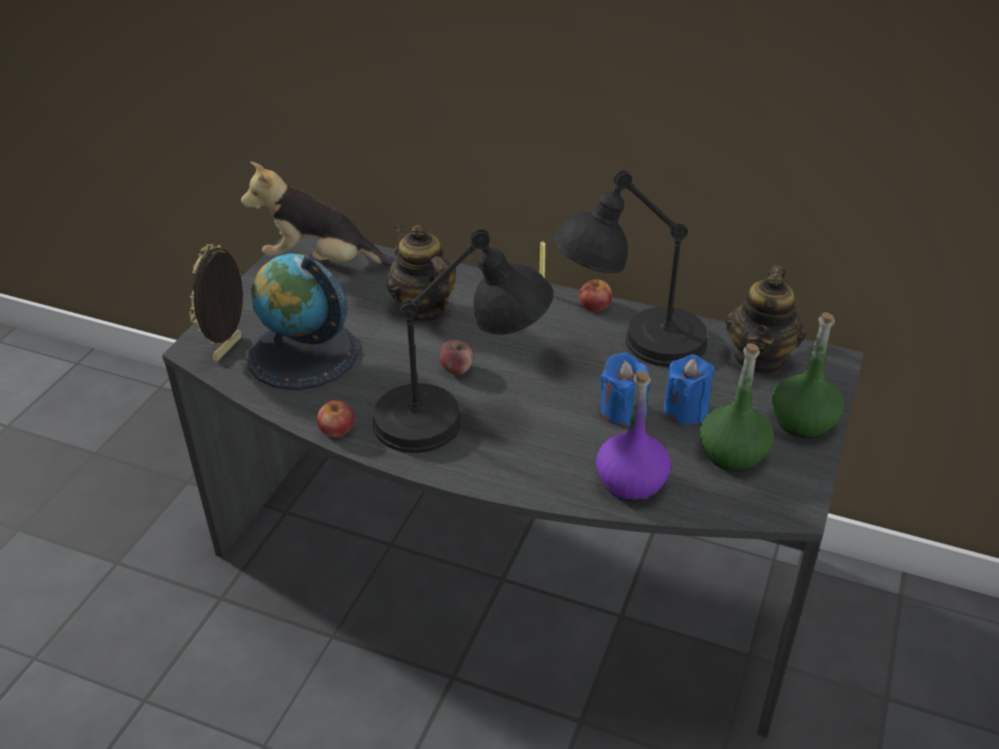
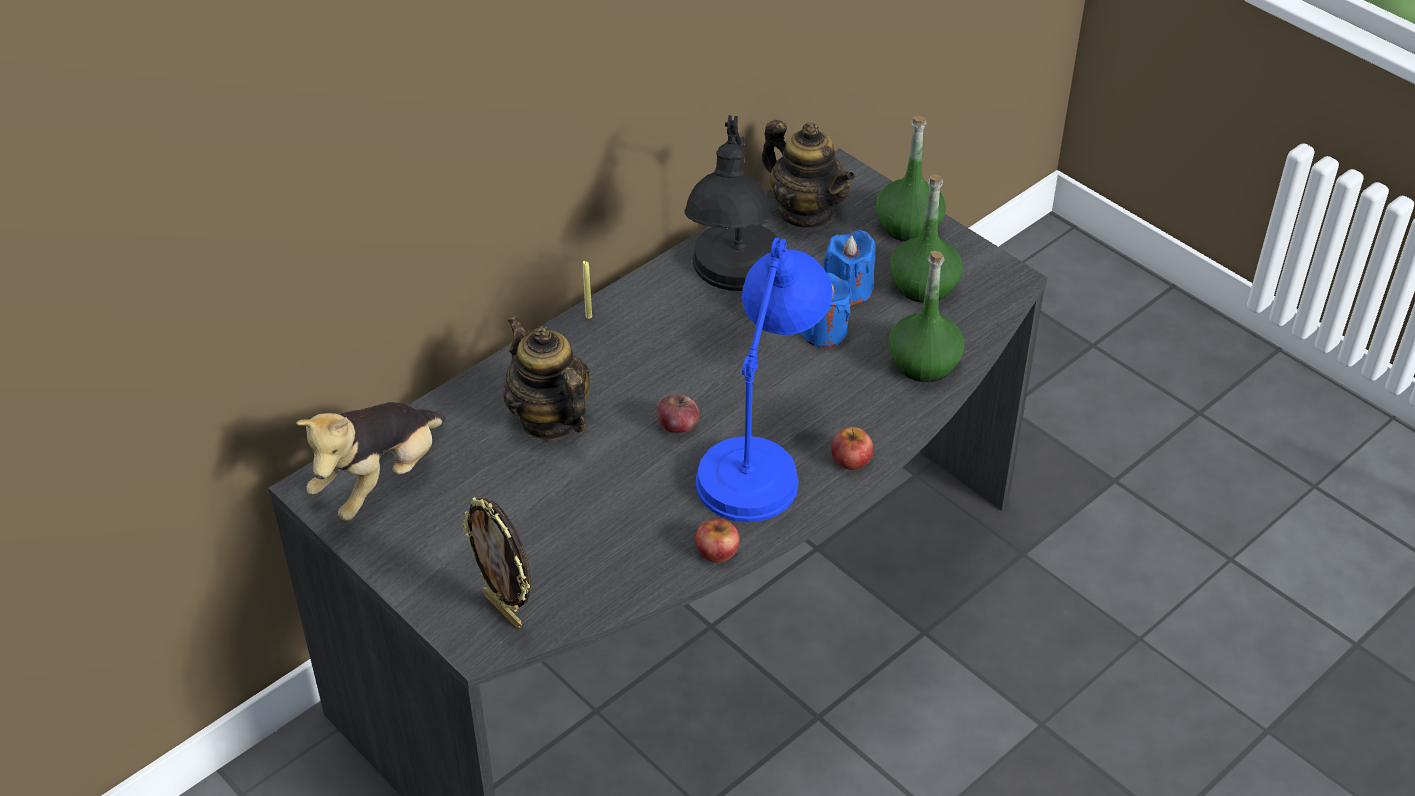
camera: 65 degrees left, 5 degrees up
globe [247,254,359,390] -> none
black table lamp [373,228,553,453] -> blue table lamp [696,237,833,522]
teapot [387,225,456,323] -> teapot turned 60 degrees clockwise [503,316,590,440]
apple [579,279,612,312] -> apple moved to [831,427,874,470]
purple bottle [596,370,671,502] -> green bottle [889,251,964,382]

